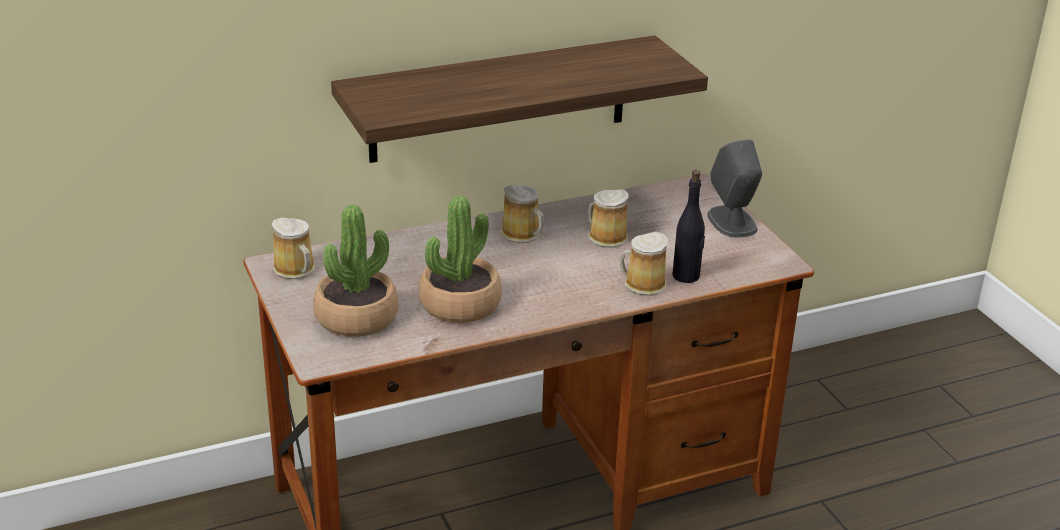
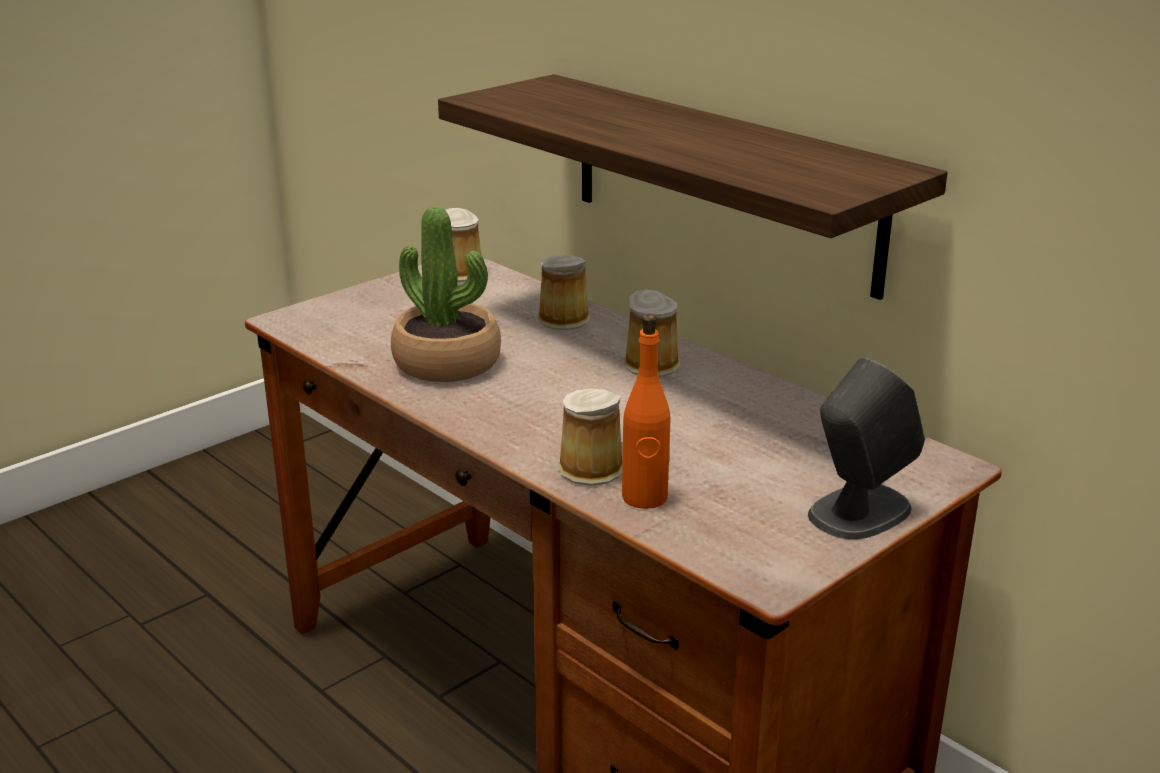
camera: 70 degrees right, 5 degrees down
potted plant [313,204,398,337] -> none
mug [588,189,629,247] -> mug moved to [537,255,590,330]
black bottle [672,170,705,283] -> orange bottle [622,314,671,509]

